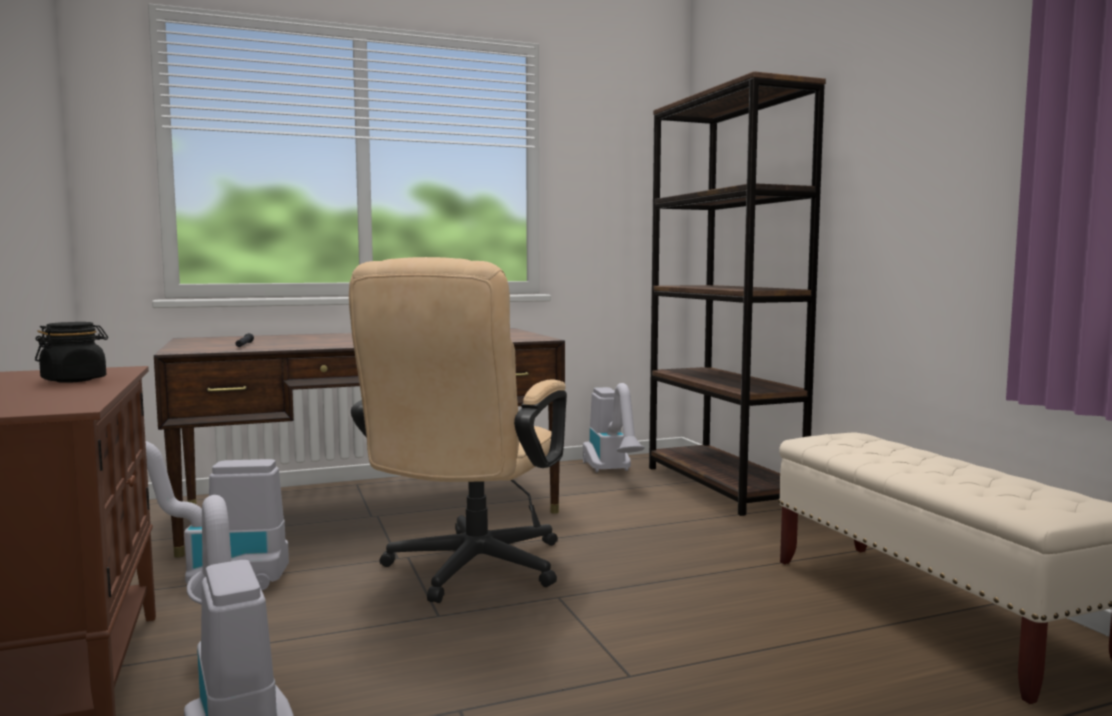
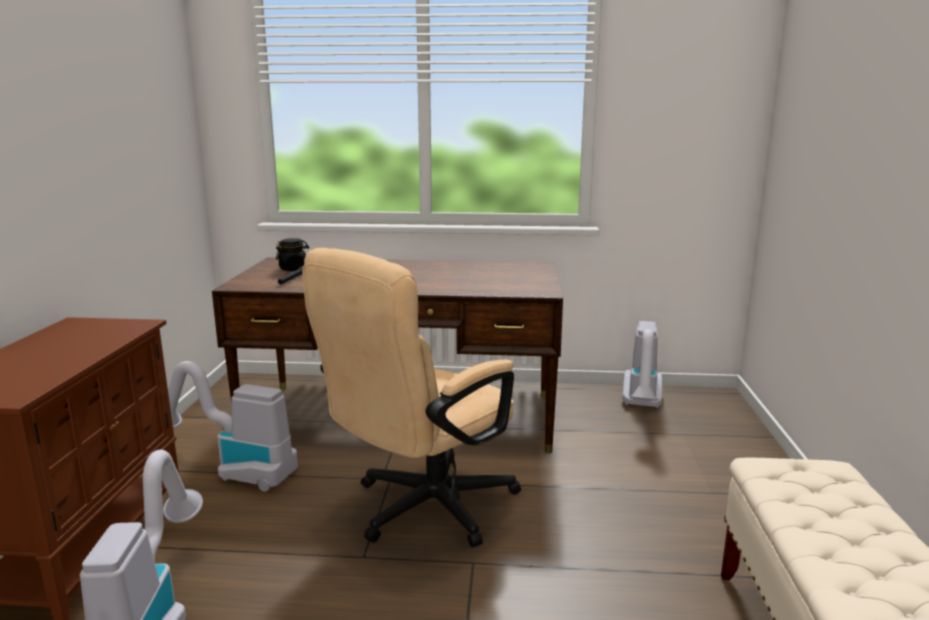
camera: 25 degrees right, 10 degrees up
black jar [35,322,108,383] -> black jar moved to [276,238,309,271]
brown bookcase [649,71,826,516] -> none

